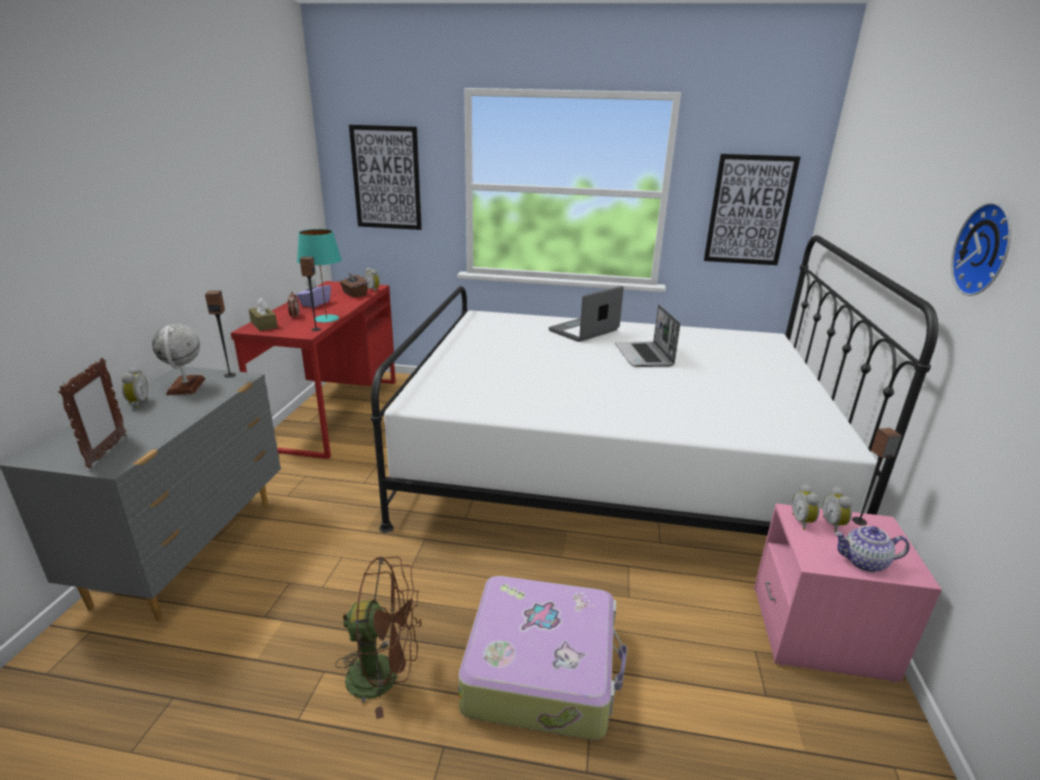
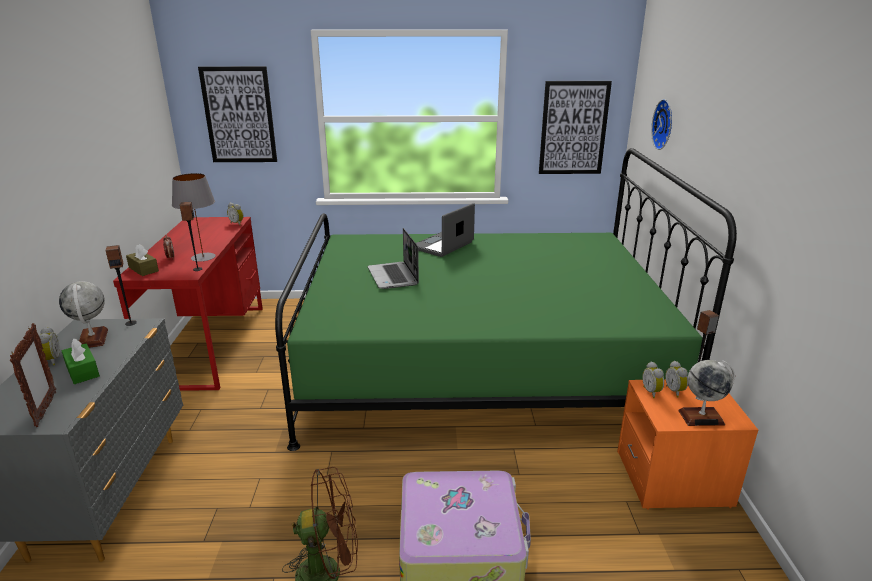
camera: 10 degrees left, 0 degrees up
turquoise table lamp [297,229,342,323] -> grey table lamp [172,173,216,262]
purple tissue box [297,279,331,307] -> none
brown tissue box [340,271,368,297] -> none
white bed [371,235,938,536] -> green bed [275,148,737,451]
laptop [615,305,680,367] -> laptop moved to [367,228,419,289]
pink nightstand [754,503,942,683] -> orange nightstand [617,380,758,510]
teapot [834,526,910,572] -> globe [678,360,735,426]
wall clock [951,202,1011,296] -> wall clock moved to [651,99,672,150]
none -> green tissue box [62,338,100,384]

